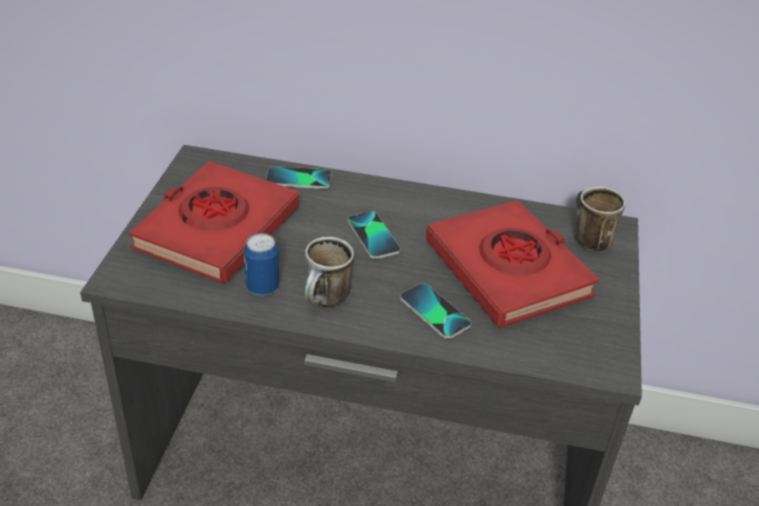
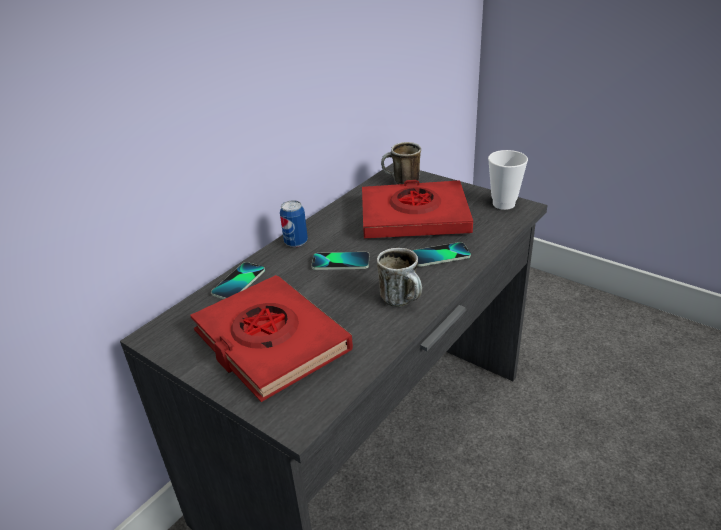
camera: 60 degrees left, 5 degrees down
can [244,233,279,295] -> can moved to [280,200,308,247]
none -> cup [488,150,528,210]

